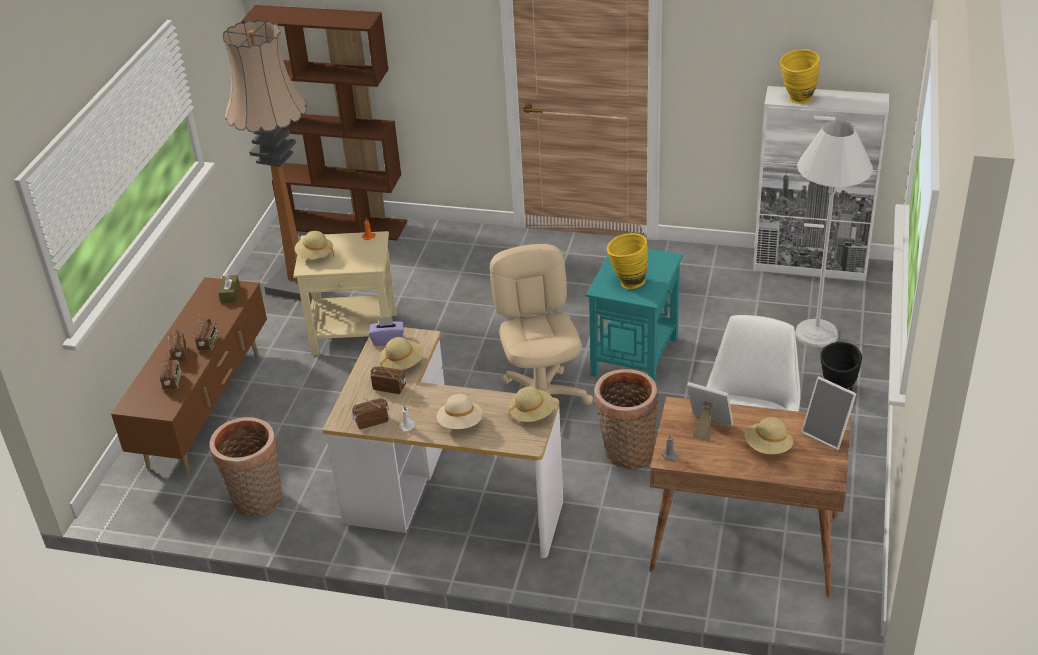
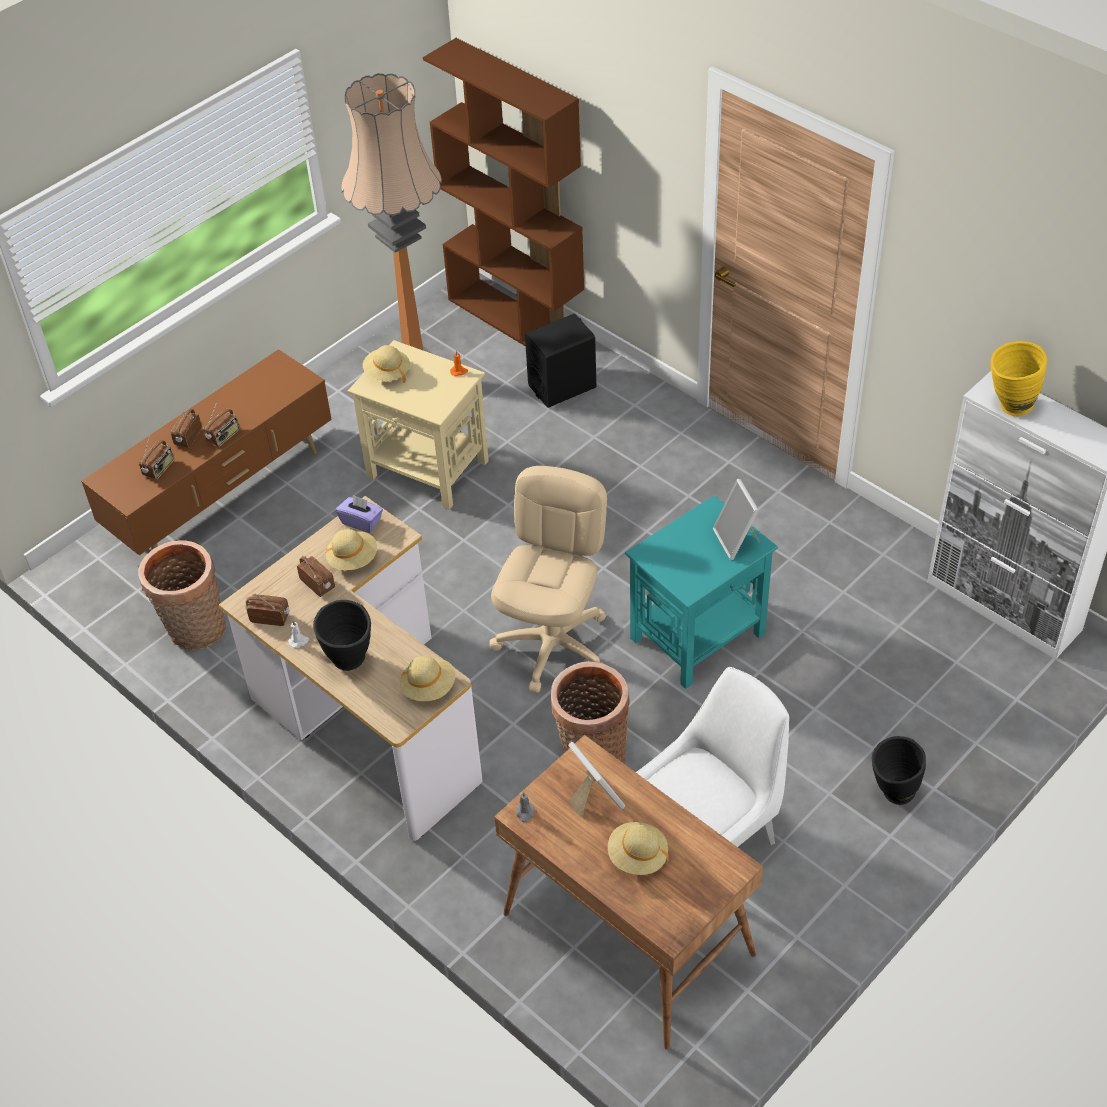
camera: 30 degrees right, 10 degrees up
brown tissue box [218,272,240,303] -> none
beige hat [437,394,483,429] -> black vase [313,600,371,671]
yellow vase [607,233,648,289] -> none
white floor lamp [795,121,873,348] -> none
picture frame [801,376,856,450] -> picture frame moved to [713,479,760,560]
none -> black speaker [525,313,596,408]

